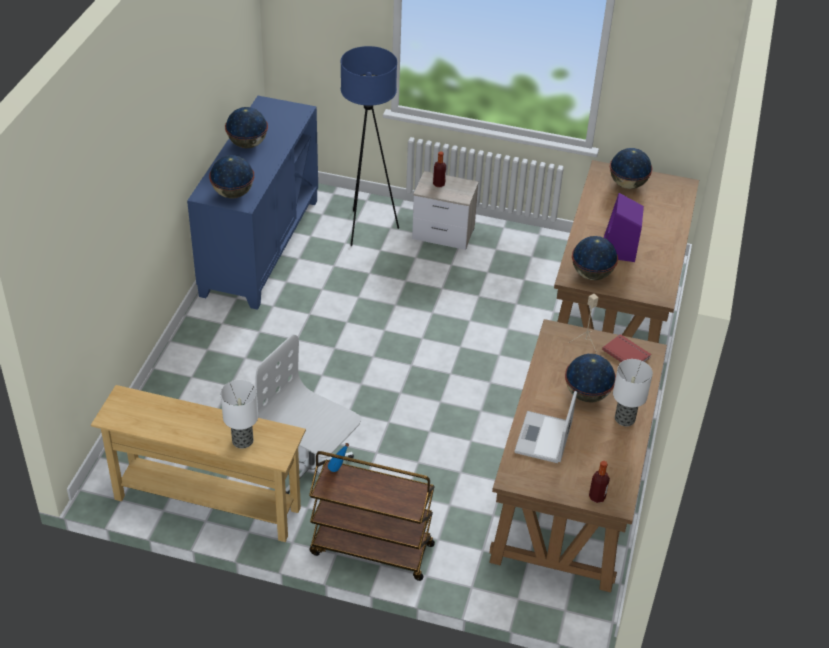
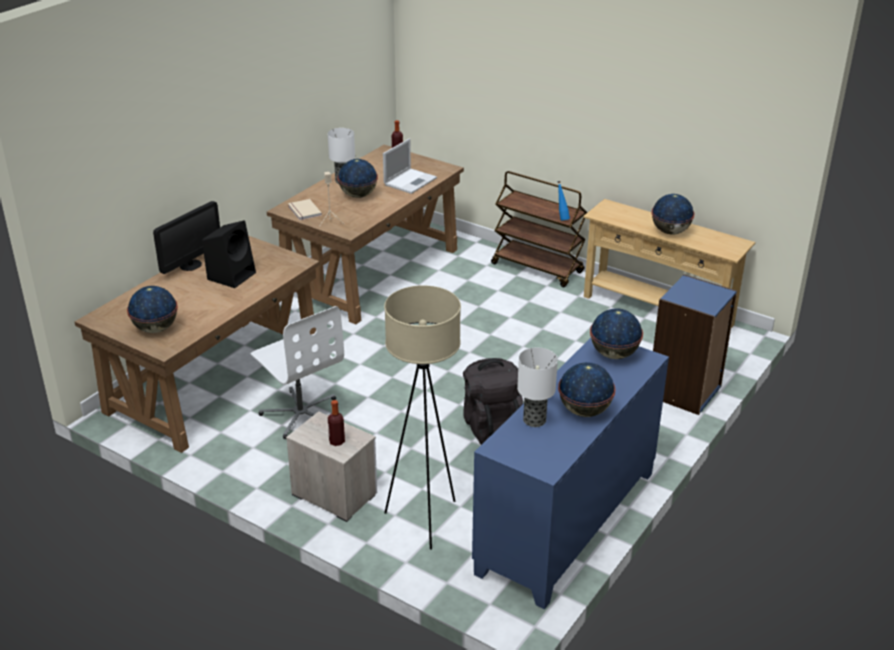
camera: 160 degrees left, 10 degrees down
table lamp [221,380,258,449] -> table lamp moved to [517,347,558,427]
white office chair [256,334,361,494] -> white office chair moved to [251,306,344,439]
blue floor lamp [340,46,399,246] -> beige floor lamp [384,285,461,550]
globe [572,236,618,280] -> globe moved to [651,194,695,235]
red book [602,334,651,362] -> beige book [288,199,322,221]
purple speaker [604,193,644,262] -> black speaker [202,220,256,288]
none -> monitor [153,201,220,274]
none -> black backpack [463,358,523,445]
none -> blue bookcase [653,274,737,415]

